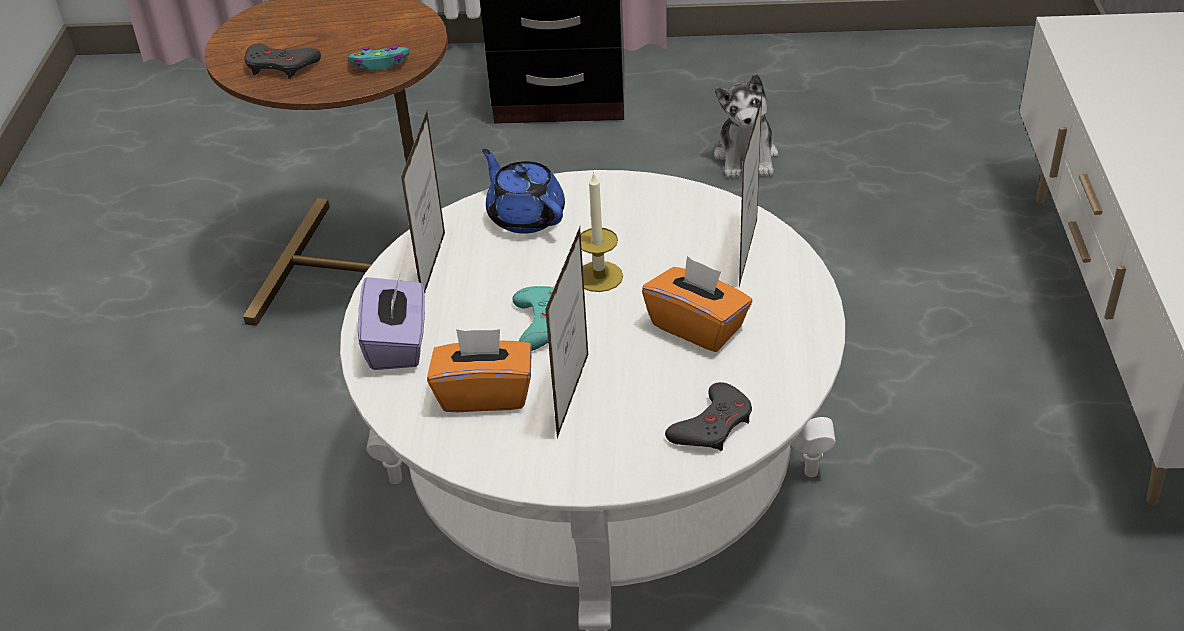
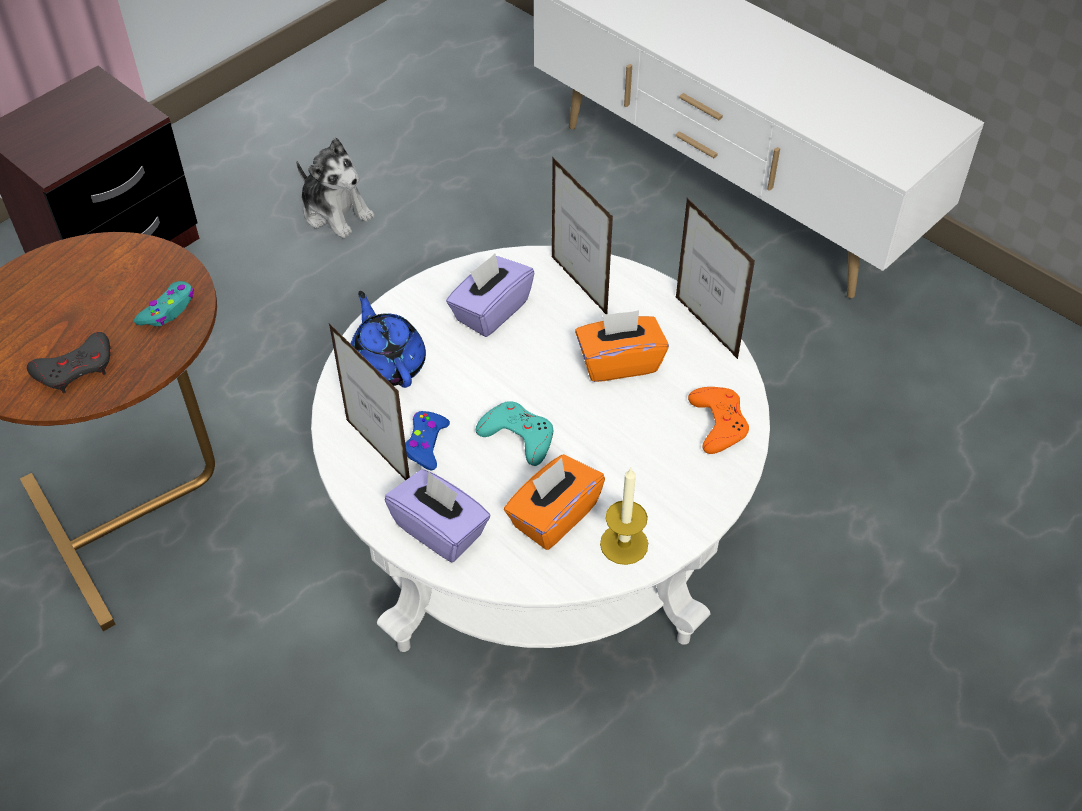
camera: 50 degrees left, 10 degrees up
blue teapot [482,149,565,234] -> blue teapot turned 60 degrees clockwise [350,291,426,388]
picture frame [545,227,589,438] -> picture frame moved to [675,198,755,359]
candle [581,172,623,292] -> candle moved to [600,468,648,565]
grey game controller [665,382,752,451] -> orange game controller [688,387,749,454]
none -> blue game controller [405,411,450,470]
none -> purple tissue box [446,254,535,337]

